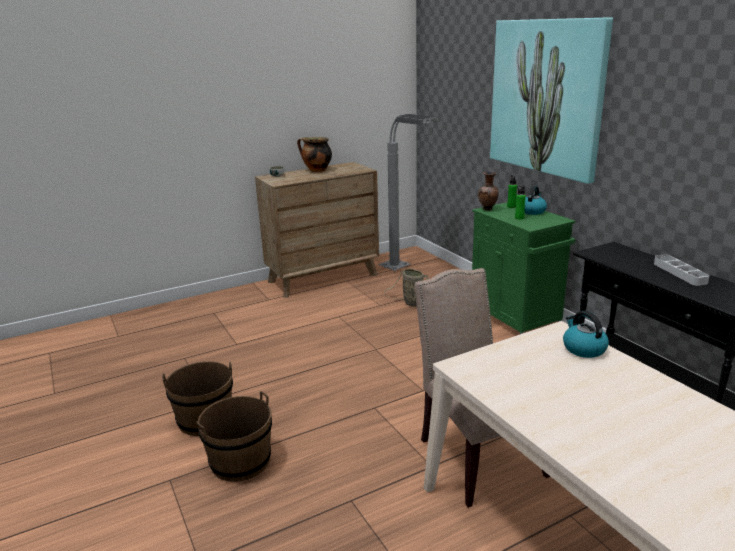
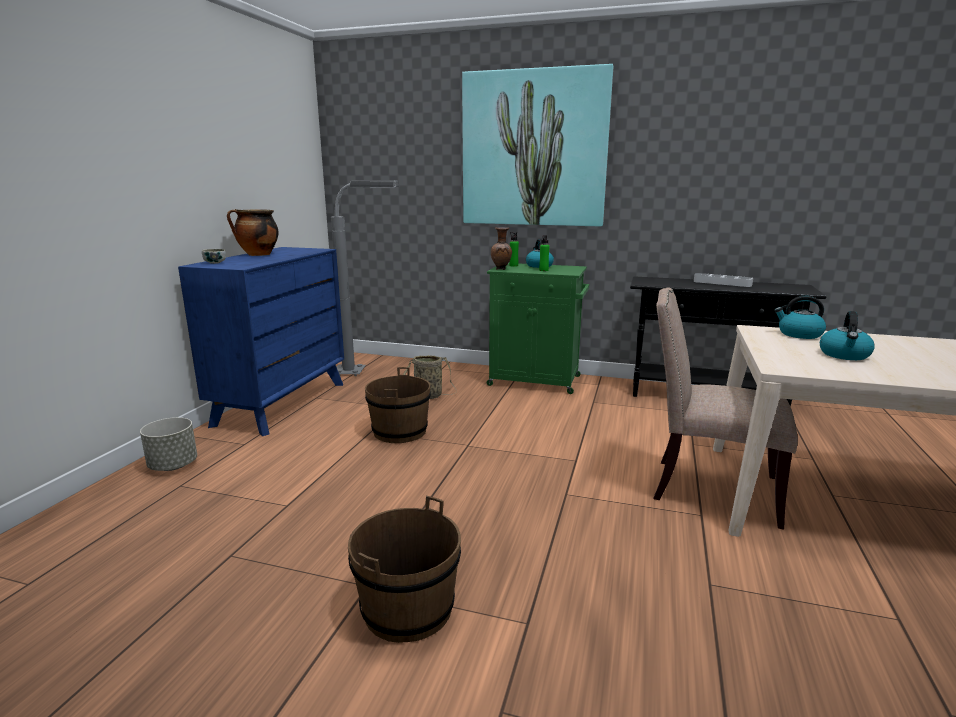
camera: 45 degrees left, 5 degrees down
brown bucket [196,391,272,482] -> brown bucket moved to [365,367,431,443]
brown dresser [255,162,379,298] -> blue dresser [178,247,344,436]
none -> grey planter [140,417,197,471]
none -> kettle [820,311,875,360]

